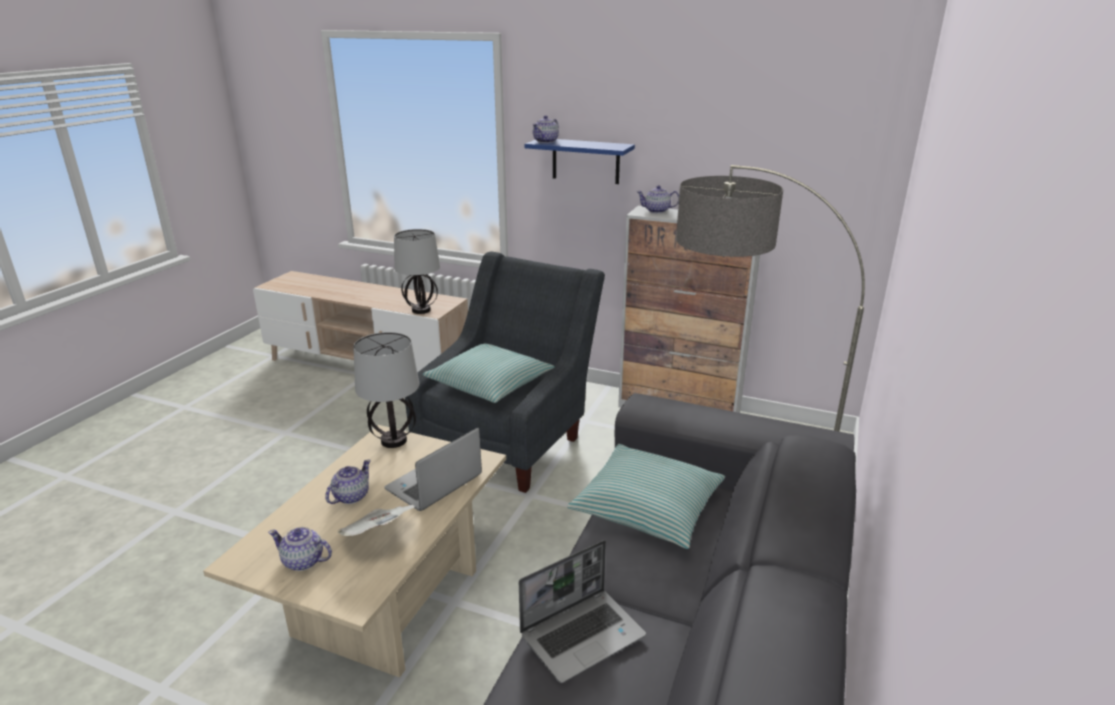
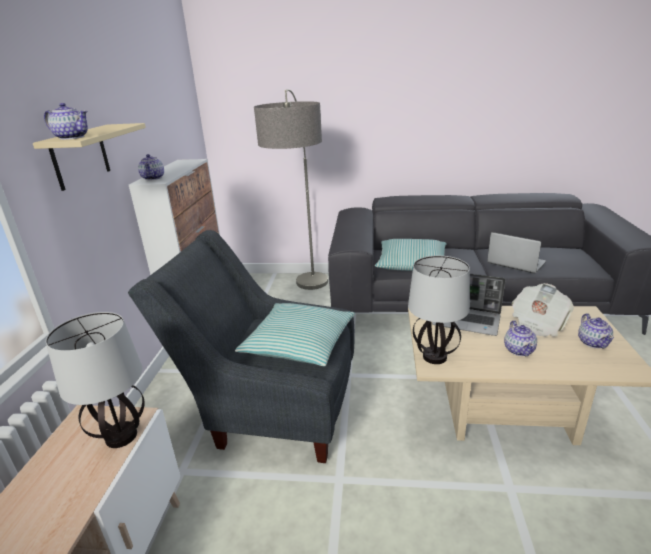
camera: 105 degrees left, 0 degrees up
teapot [325,460,371,504] -> teapot turned 105 degrees counterclockwise [504,320,537,356]
blue shelf [525,139,635,184] -> beige shelf [33,123,146,191]

